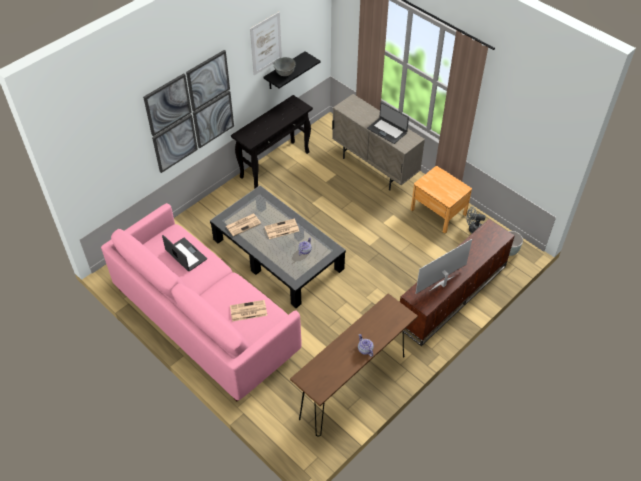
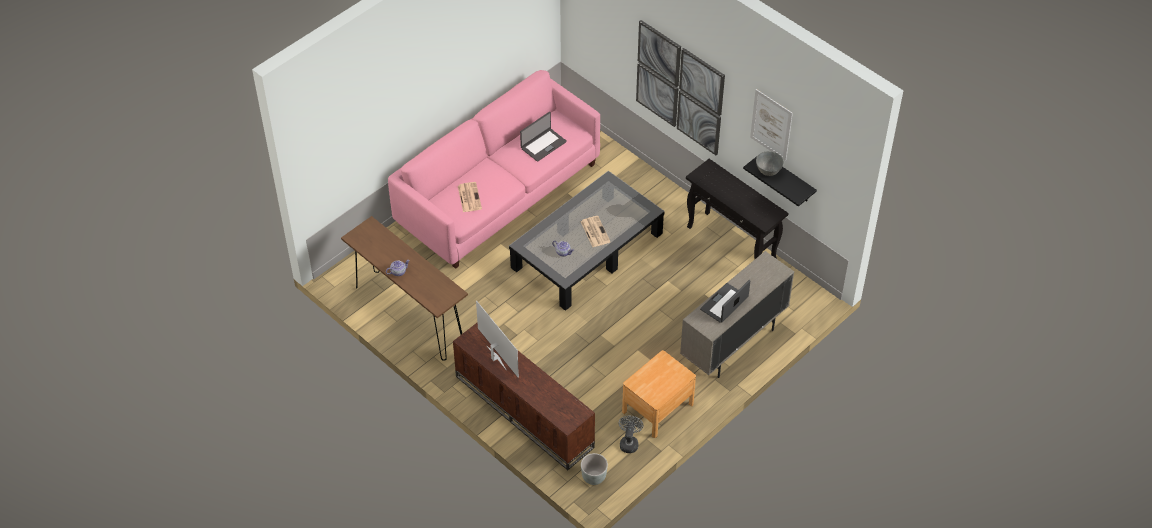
camera: 90 degrees right, 0 degrees up
newspaper [226,214,261,236] -> none

